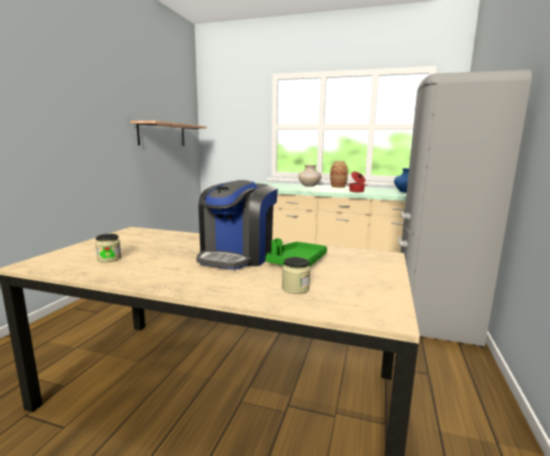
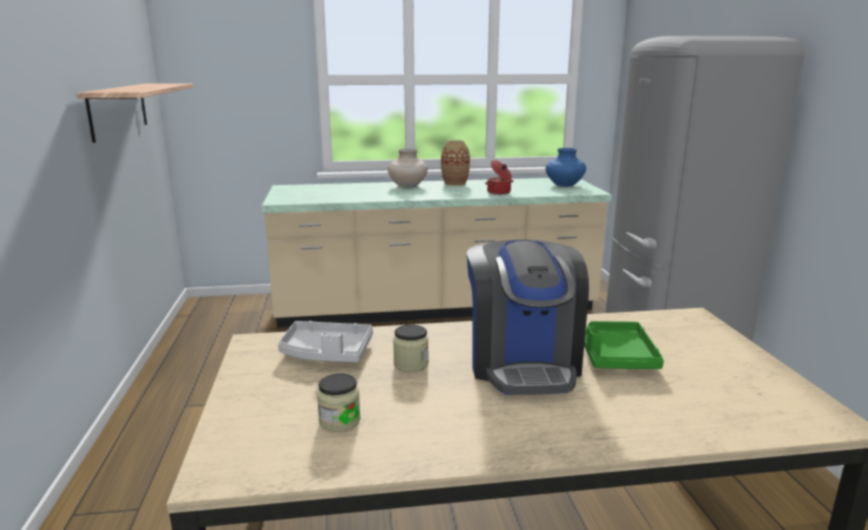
camera: 25 degrees left, 5 degrees up
jar [282,257,310,294] -> jar moved to [393,324,429,372]
none -> grey tray [278,321,373,362]

